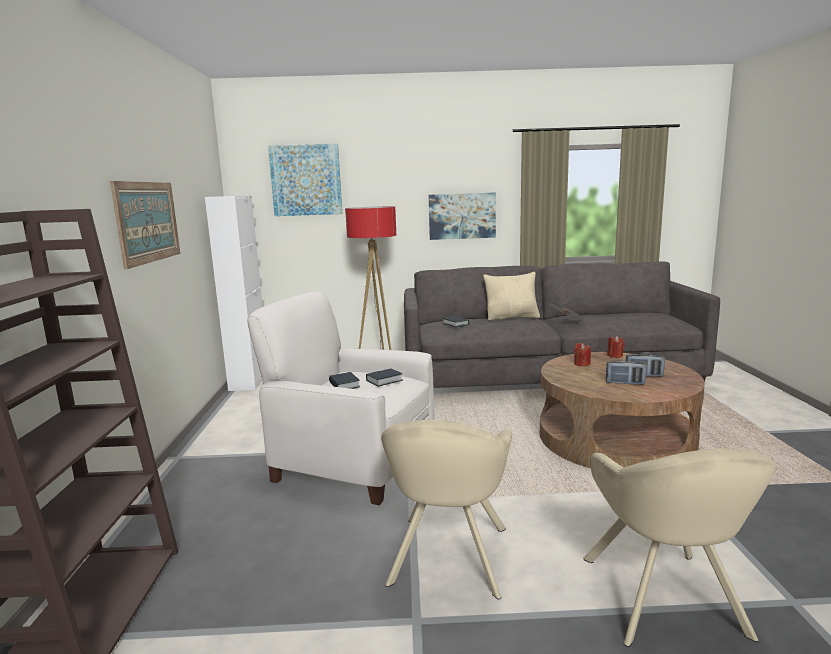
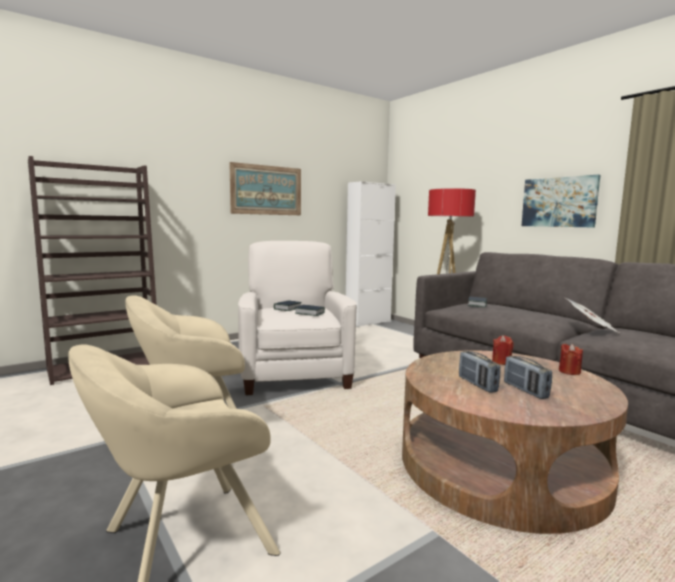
camera: 55 degrees right, 5 degrees down
picture [268,143,342,216] -> none
beige pillow [483,272,540,321] -> none

